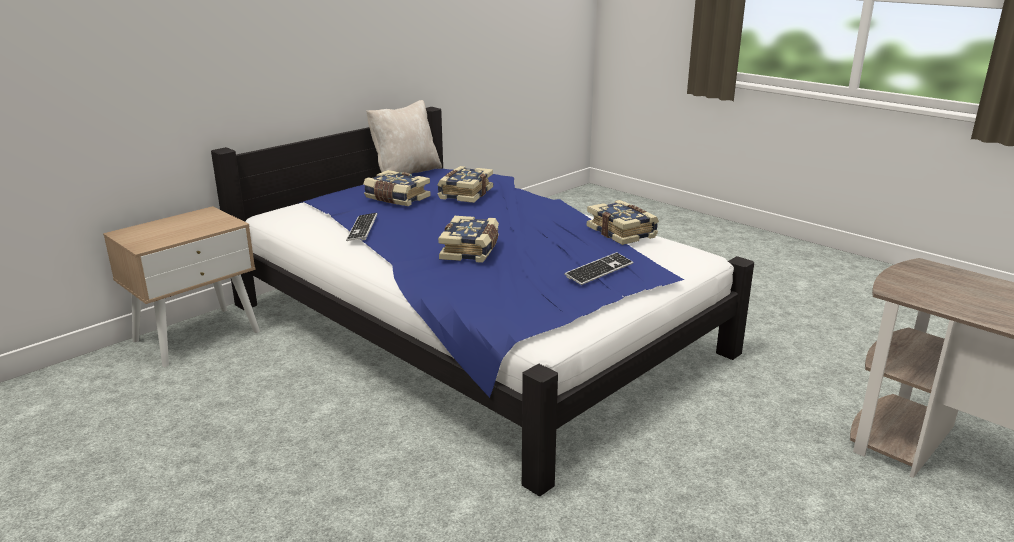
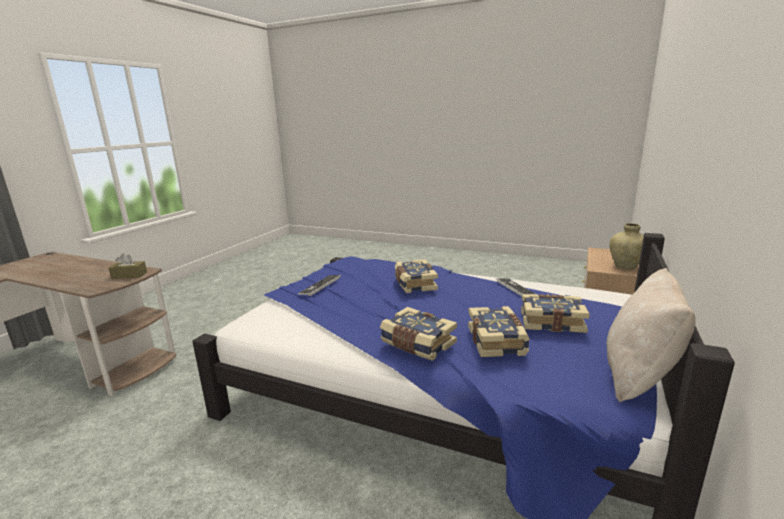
camera: 160 degrees right, 5 degrees down
book [587,200,659,245] -> book moved to [380,307,457,361]
none -> brown tissue box [108,253,147,279]
none -> beige vase [609,223,644,269]

